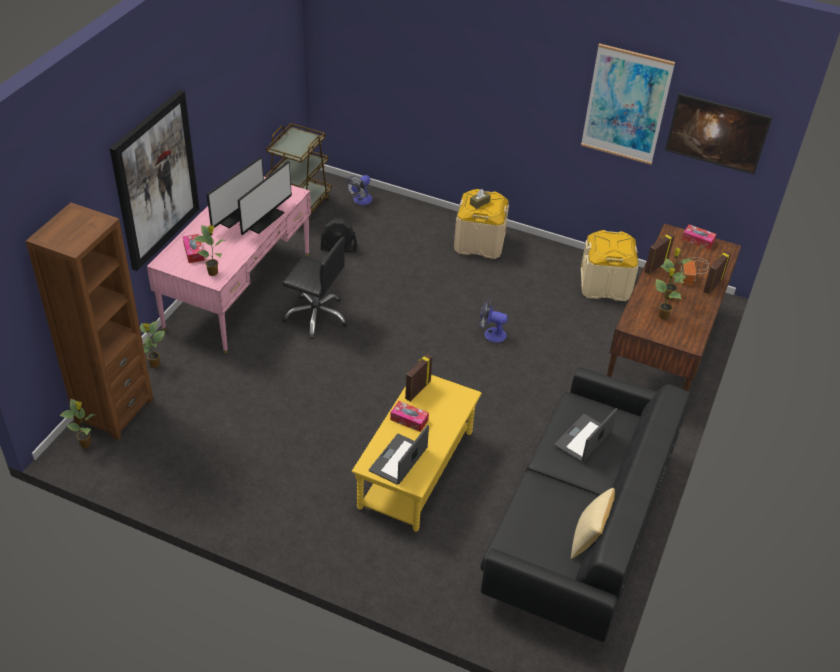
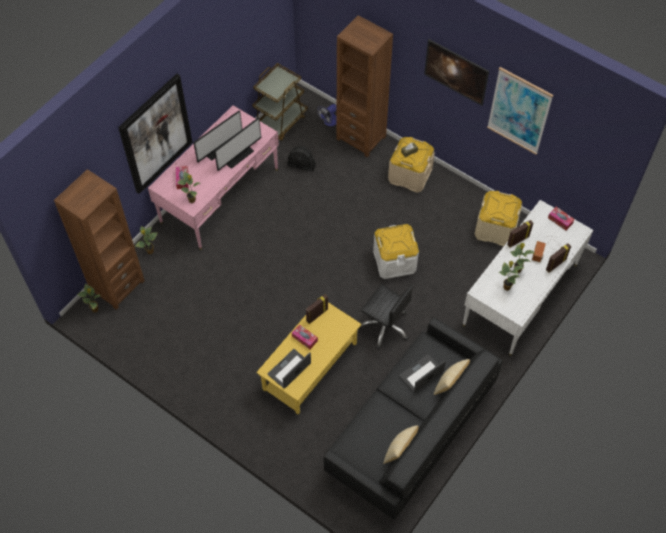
camera: 15 degrees right, 15 degrees up
black office chair [282,237,348,339] -> black office chair moved to [359,284,414,349]
fan [479,300,508,342] -> white storage box [373,224,419,279]
brown desk [607,223,741,391] -> white desk [463,200,593,356]
picture [665,93,772,175] -> picture moved to [424,39,489,106]
none -> brown bookcase [336,15,393,157]
none -> pillow [433,359,470,395]

